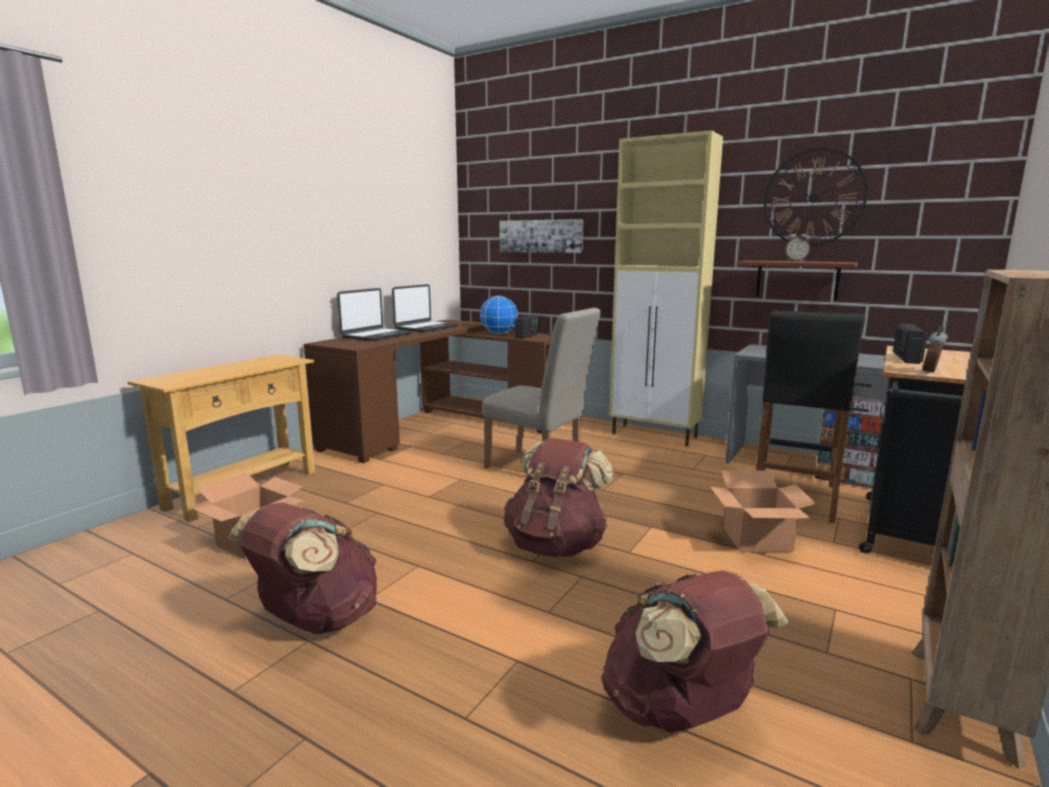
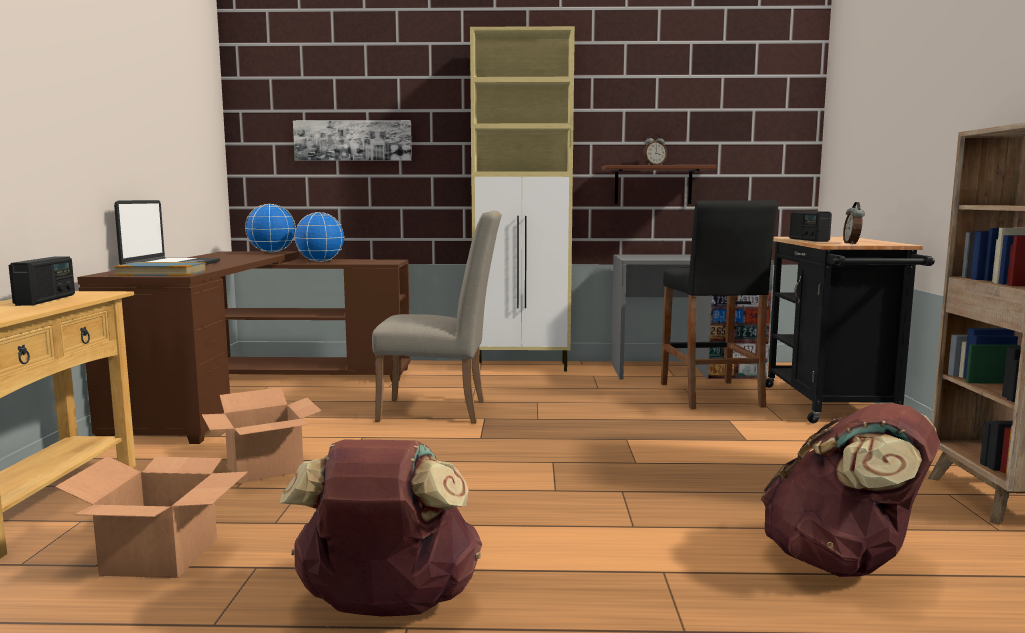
camera: 30 degrees left, 5 degrees down
laptop [392,284,459,332] -> none
brown backpack [504,438,614,558] -> none
radio [515,315,539,339] -> radio moved to [9,256,75,306]
cardboard box [710,471,817,552] -> cardboard box moved to [202,387,322,484]
wall clock [764,148,868,246] -> none
none -> book [114,262,206,276]
none -> globe [245,204,296,252]

